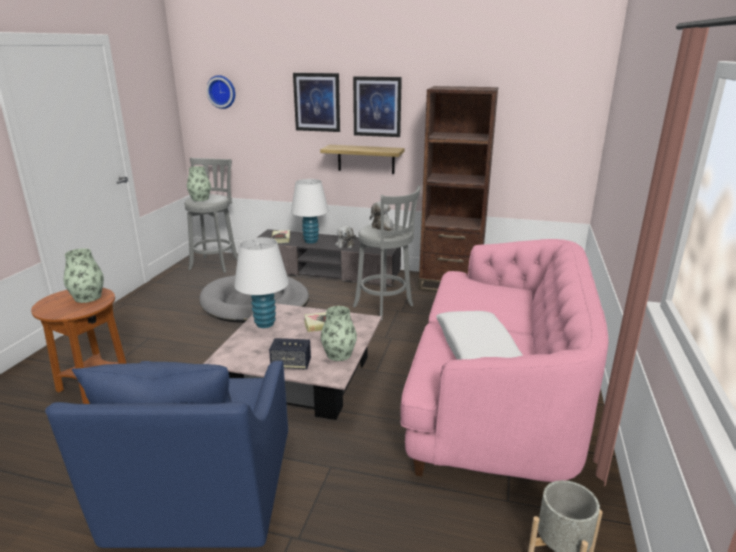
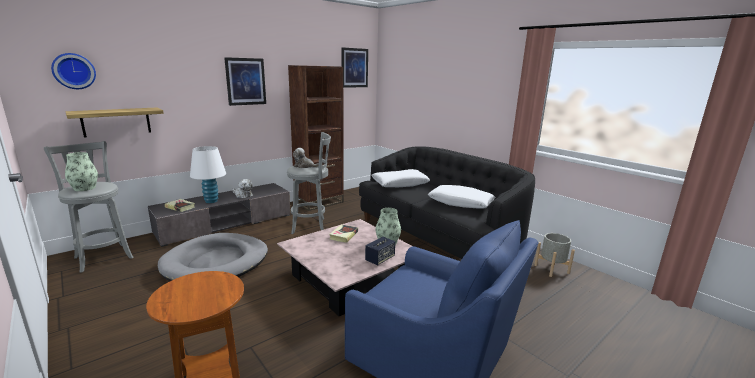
camera: 55 degrees left, 5 degrees down
vase [64,248,104,303] -> none
white table lamp [234,237,289,328] -> none
picture [293,73,340,132] -> picture moved to [342,47,368,88]
shelf [320,145,405,174] -> shelf moved to [65,107,164,138]
pink sofa [400,239,608,482] -> black sofa [359,146,535,259]
none -> white pillow [371,169,430,187]

